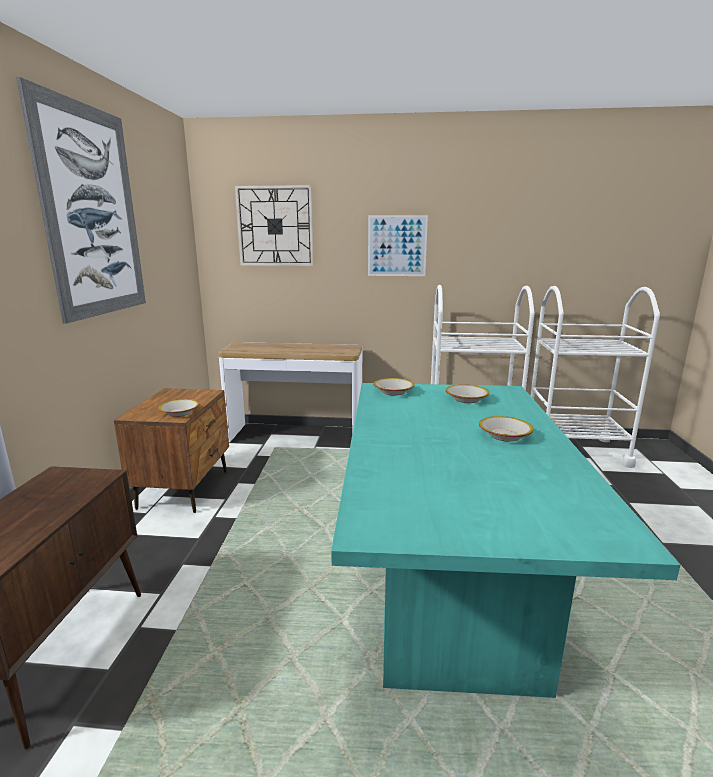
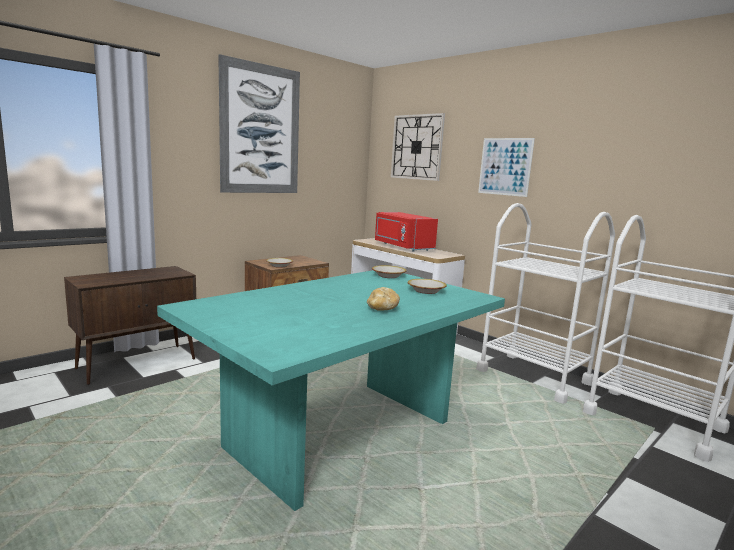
camera: 40 degrees right, 5 degrees down
bowl [479,416,534,441] -> bread [367,287,400,311]
none -> red microwave [375,212,438,252]

